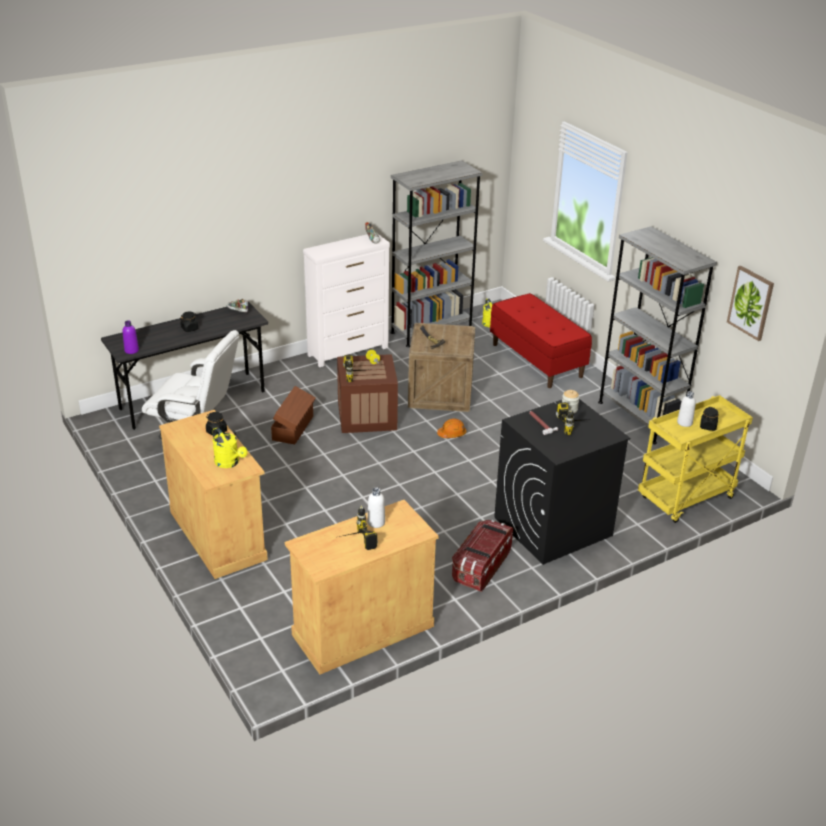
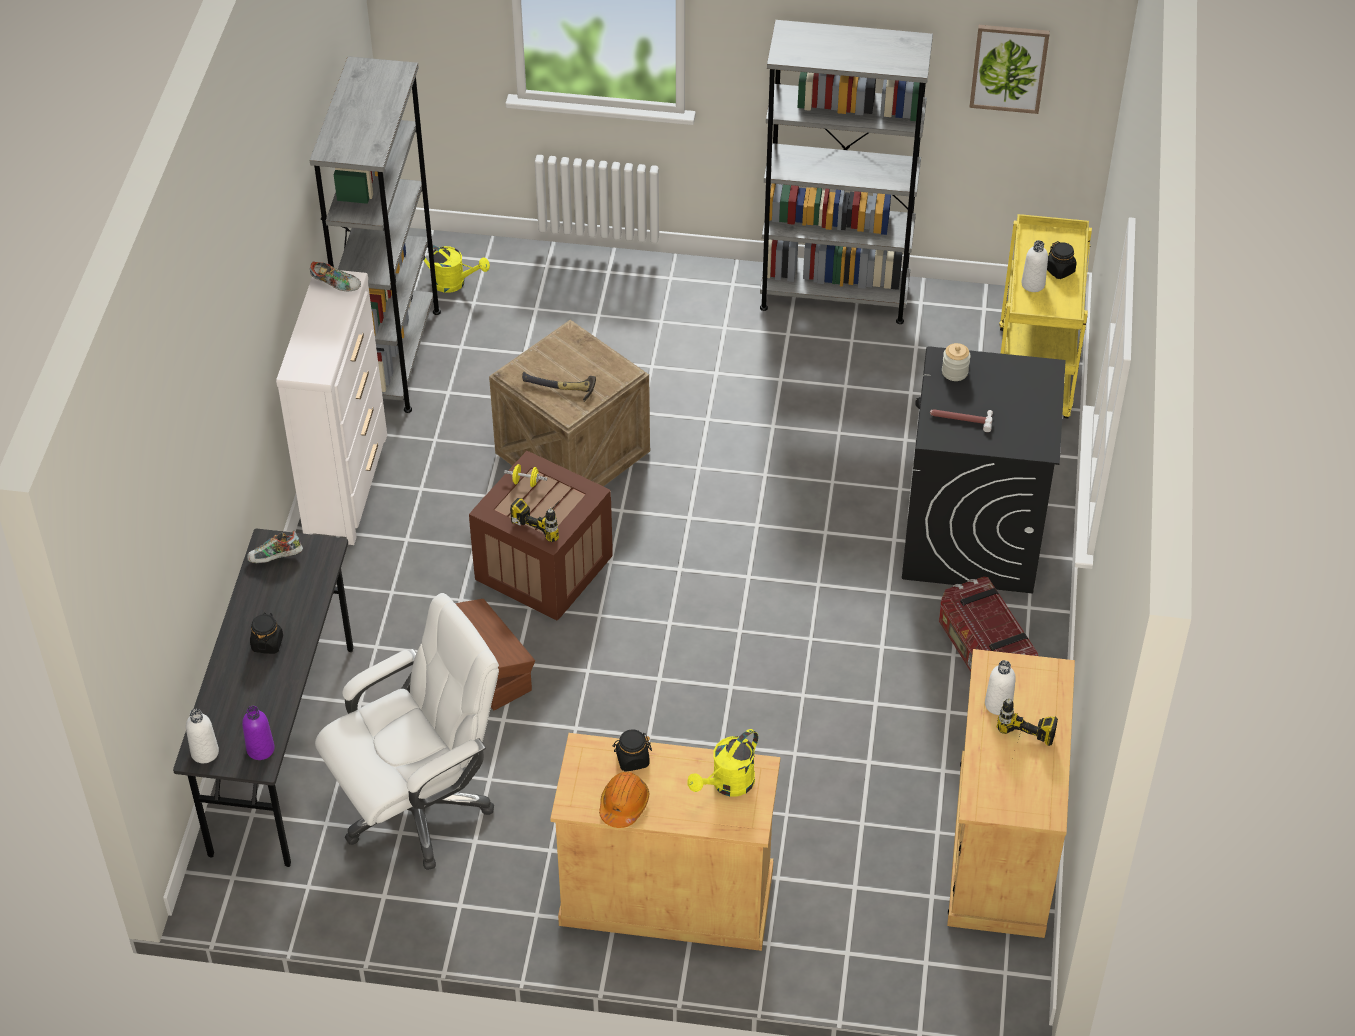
camera: 50 degrees left, 15 degrees up
yellow watering can [212,427,247,468] -> yellow watering can turned 135 degrees clockwise [687,729,758,797]
orange hard hat [437,419,466,438] -> orange hard hat moved to [599,772,649,828]
red bench [490,293,592,388] -> none
power drill [556,402,591,435] -> none
none -> white bottle [186,709,219,763]

